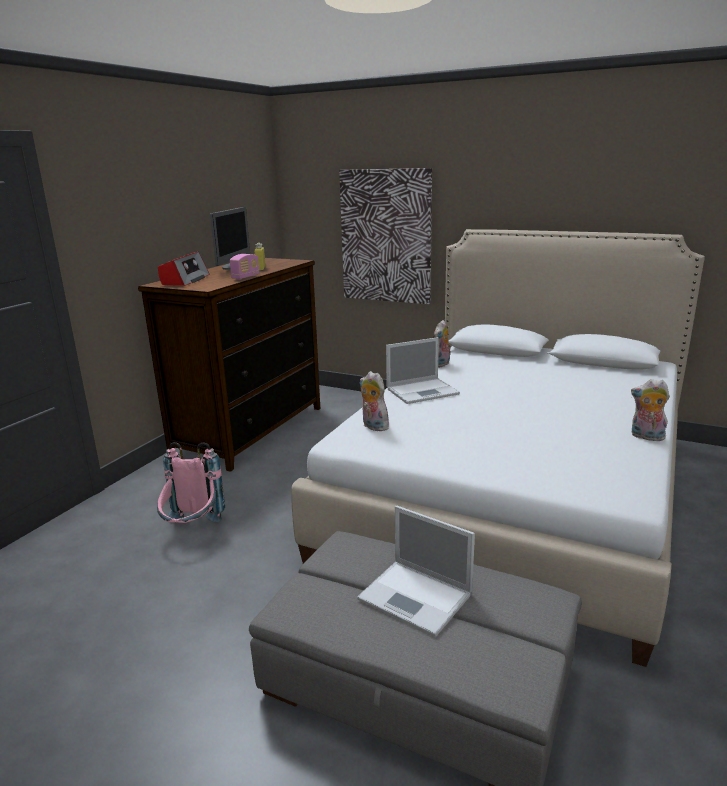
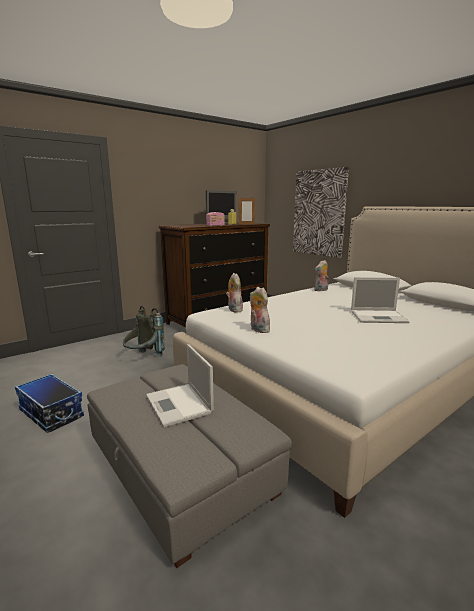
camera: 25 degrees right, 5 degrees down
pink backpack [157,442,225,523] -> grey backpack [123,306,165,357]
radio [158,251,210,286] -> none
laptop [386,337,460,404] -> laptop moved to [351,277,410,323]
plush toy [631,379,670,441] -> plush toy moved to [249,287,270,333]
none -> storage box [15,374,84,433]
none -> picture frame [239,198,255,224]

